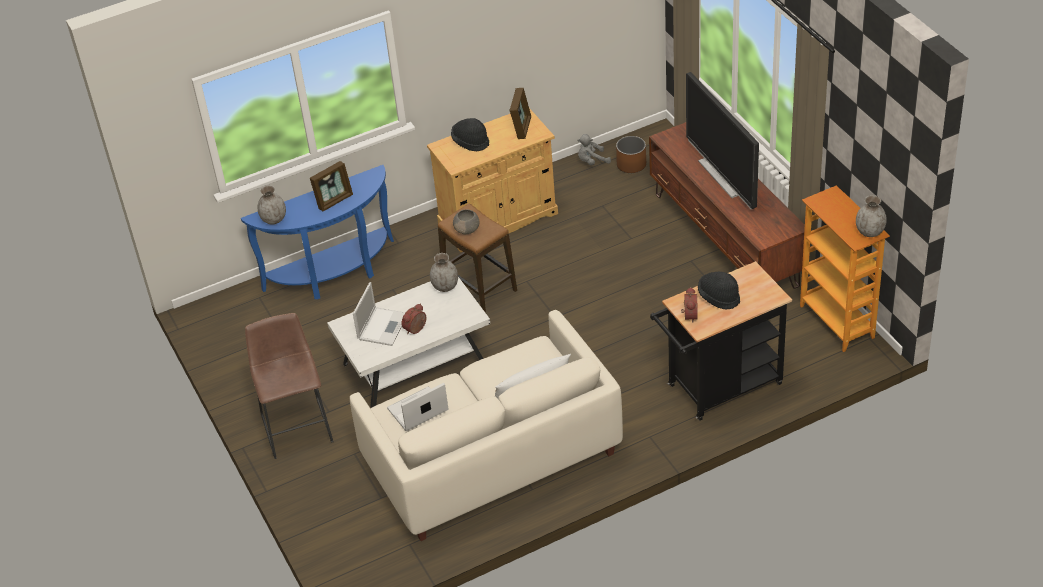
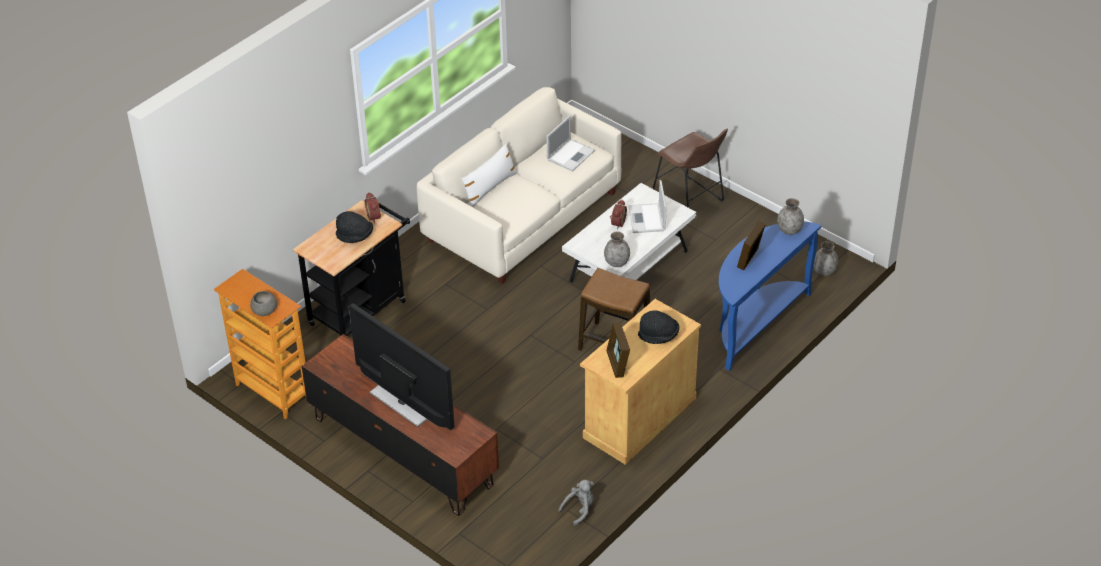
camera: 155 degrees right, 0 degrees up
grey bowl [453,209,480,234] -> grey bowl moved to [250,291,277,316]
brown planter [616,136,646,173] -> none
grey vase [856,195,887,237] -> grey vase moved to [813,241,838,276]

